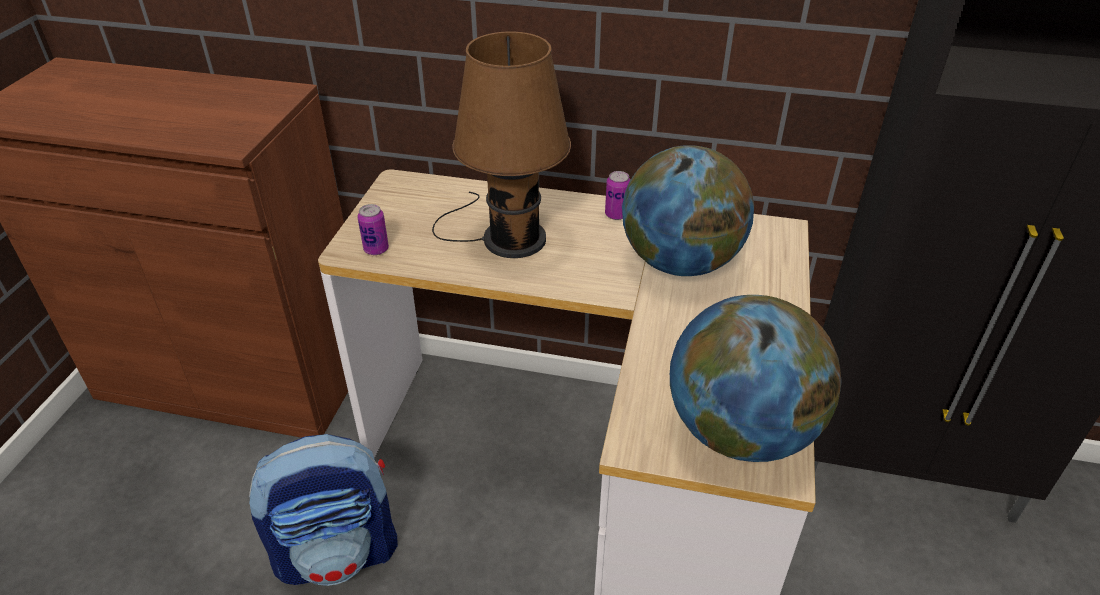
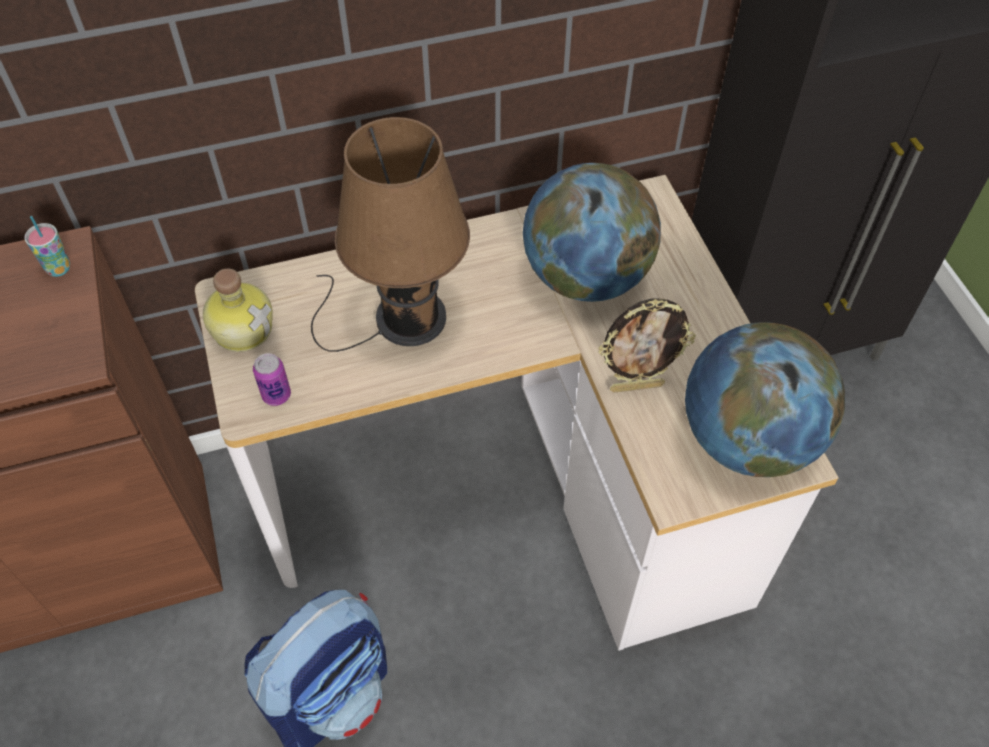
camera: 30 degrees left, 15 degrees up
can [605,171,630,220] -> none
none -> cup [24,216,70,277]
none -> bottle [203,269,273,352]
none -> picture frame [598,298,695,393]

